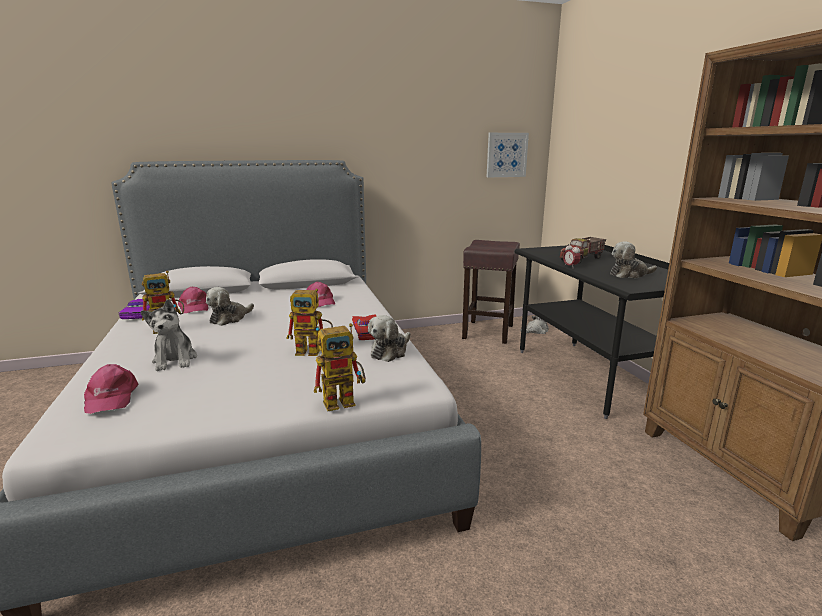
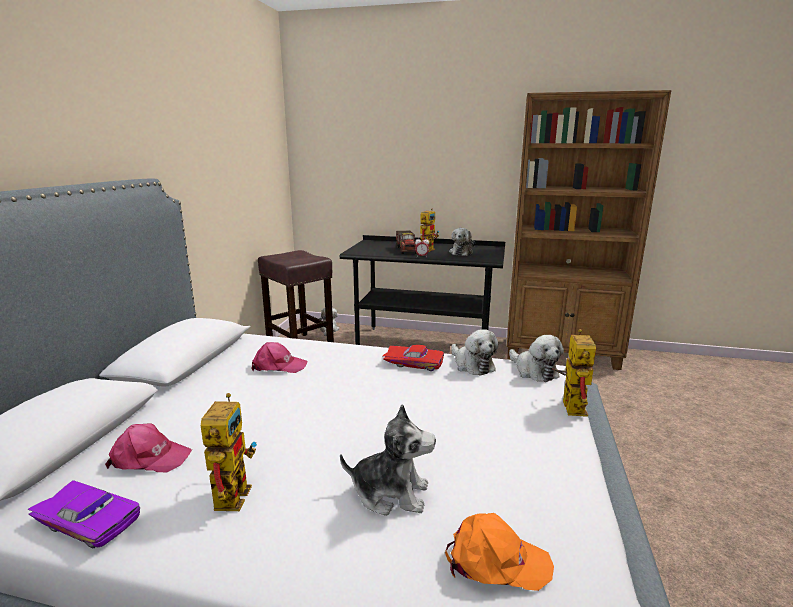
camera: 60 degrees left, 0 degrees up
pink cap [84,364,139,414] -> orange cap [445,513,554,591]
plush toy [206,287,254,326] -> plush toy moved to [509,335,564,382]
toy robot [286,288,333,356] -> toy robot moved to [420,209,439,252]
picture [487,133,529,177] -> none

